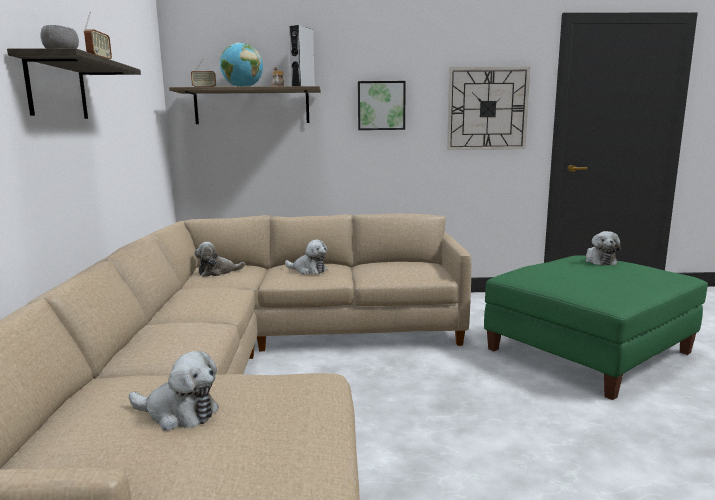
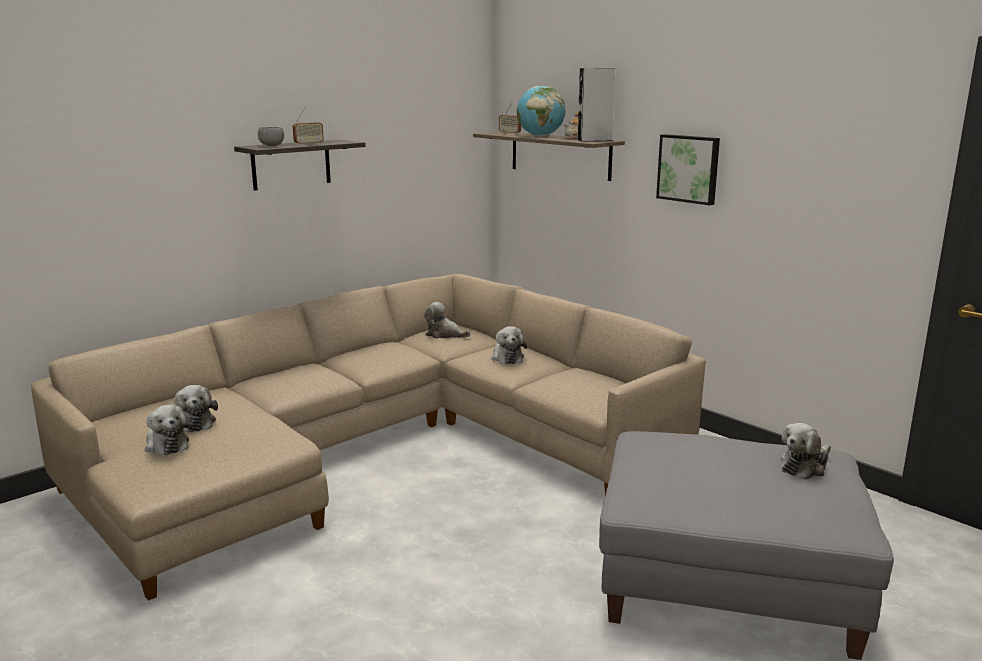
camera: 50 degrees right, 5 degrees up
wall clock [447,67,530,150] -> none
green ottoman [484,255,708,400] -> grey ottoman [599,431,894,660]
none -> plush toy [145,404,192,455]

